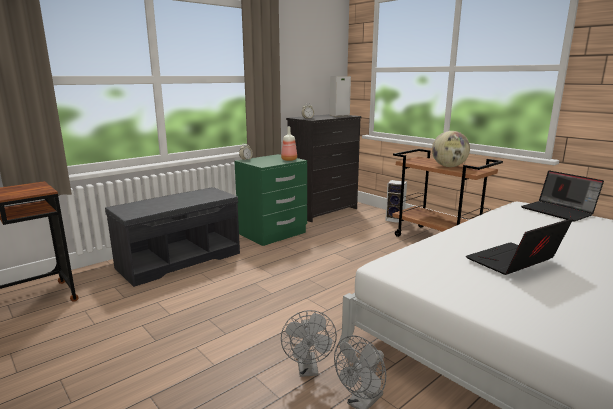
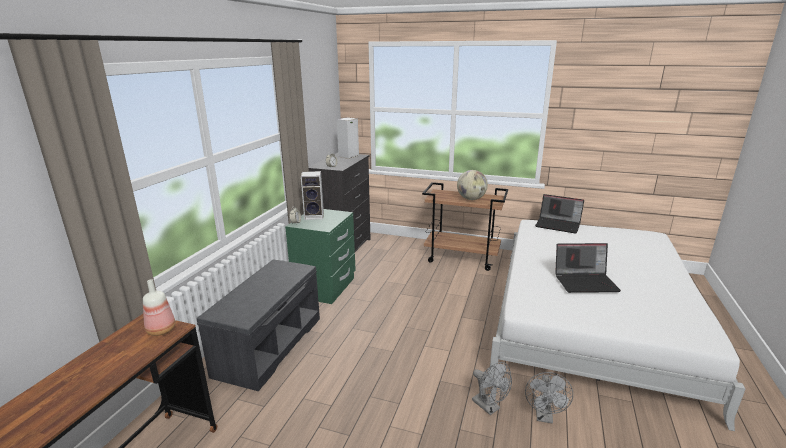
camera: 30 degrees left, 5 degrees up
bottle [281,127,297,161] -> bottle moved to [143,279,176,336]
speaker [385,180,407,223] -> speaker moved to [301,171,324,220]
laptop [466,218,573,275] -> laptop turned 120 degrees counterclockwise [555,243,621,293]

